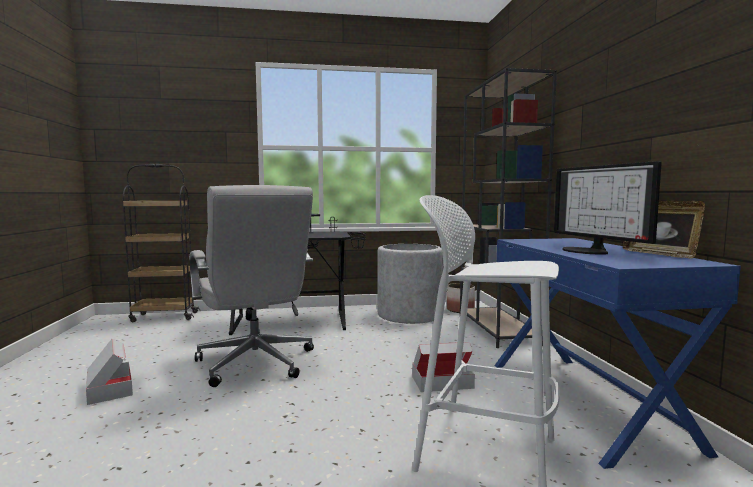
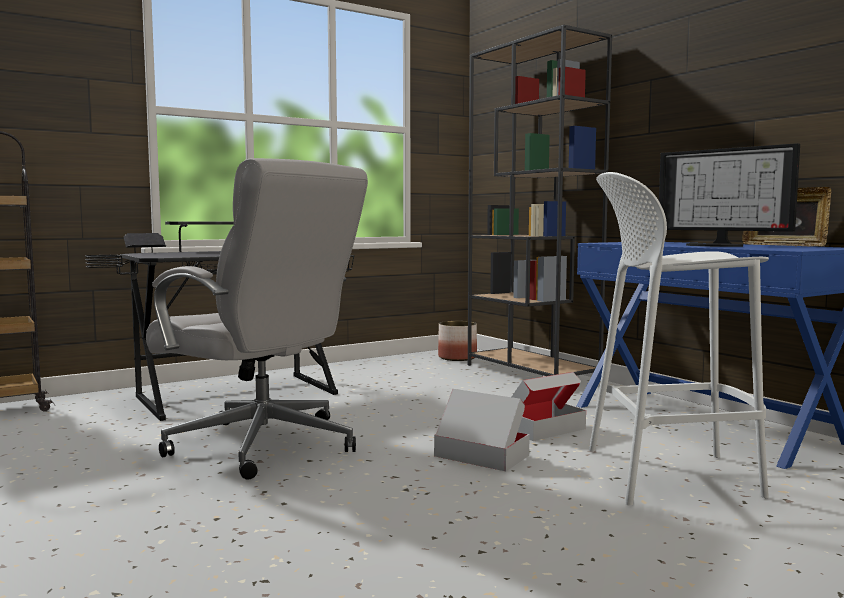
camera: 25 degrees left, 0 degrees up
cardboard box [86,339,133,405] -> cardboard box moved to [434,389,530,471]
grey planter [377,244,443,324] -> none

